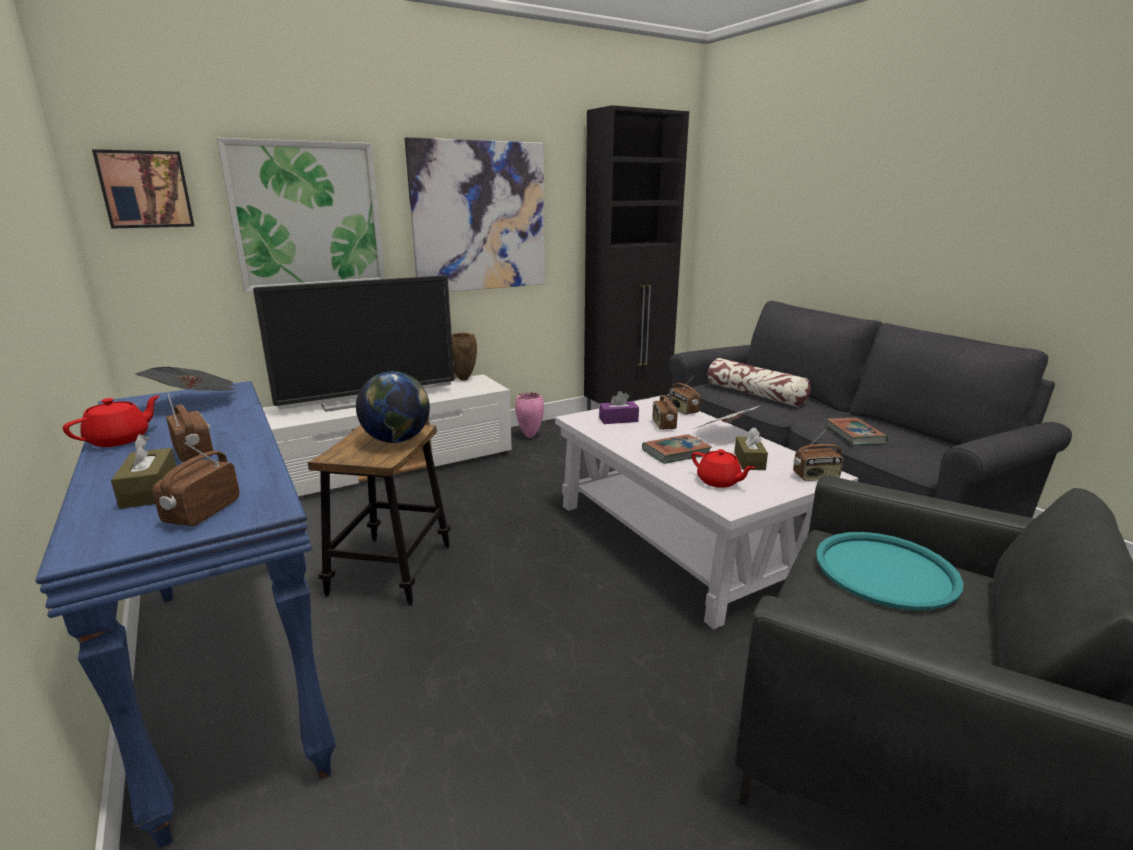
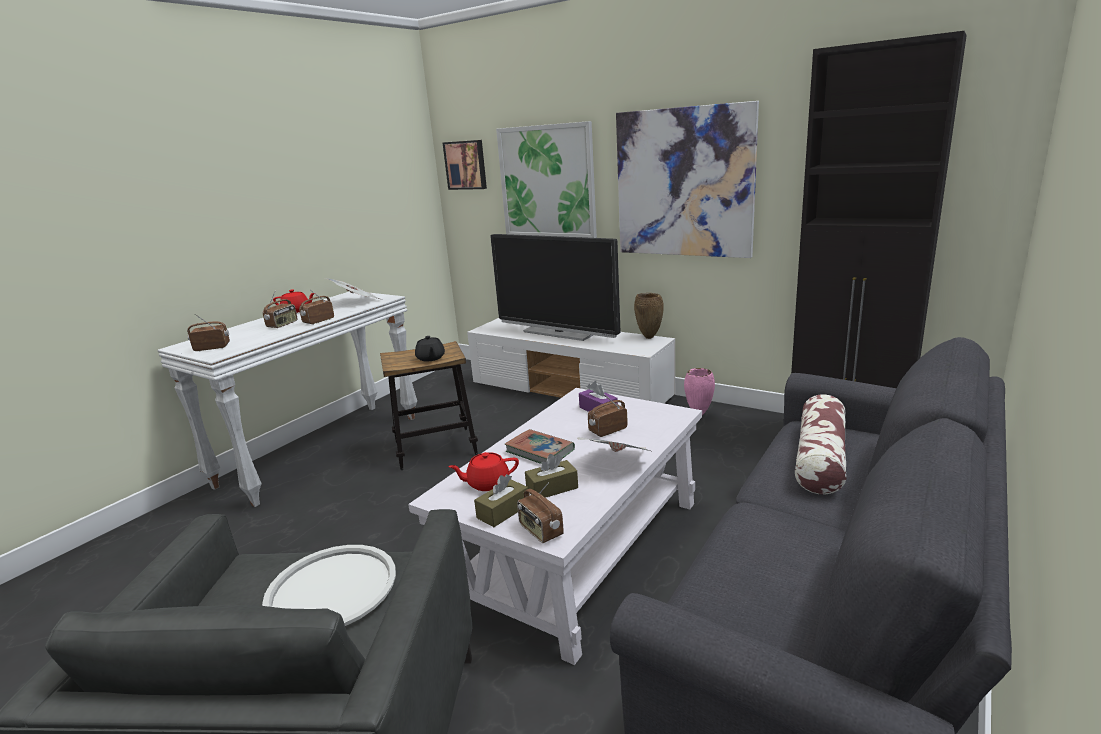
camera: 65 degrees right, 0 degrees up
blue console table [35,381,336,848] -> white console table [157,291,417,507]
brown tissue box [111,434,176,509] -> brown tissue box moved to [474,474,528,527]
globe [356,371,430,443] -> black teapot [415,336,445,362]
radio [669,375,700,415] -> radio moved to [299,290,334,325]
red teapot [692,449,755,488] -> red teapot turned 60 degrees clockwise [448,452,519,491]
turquoise tray [816,532,963,610] -> white tray [262,545,396,626]
book [826,418,888,445] -> none

